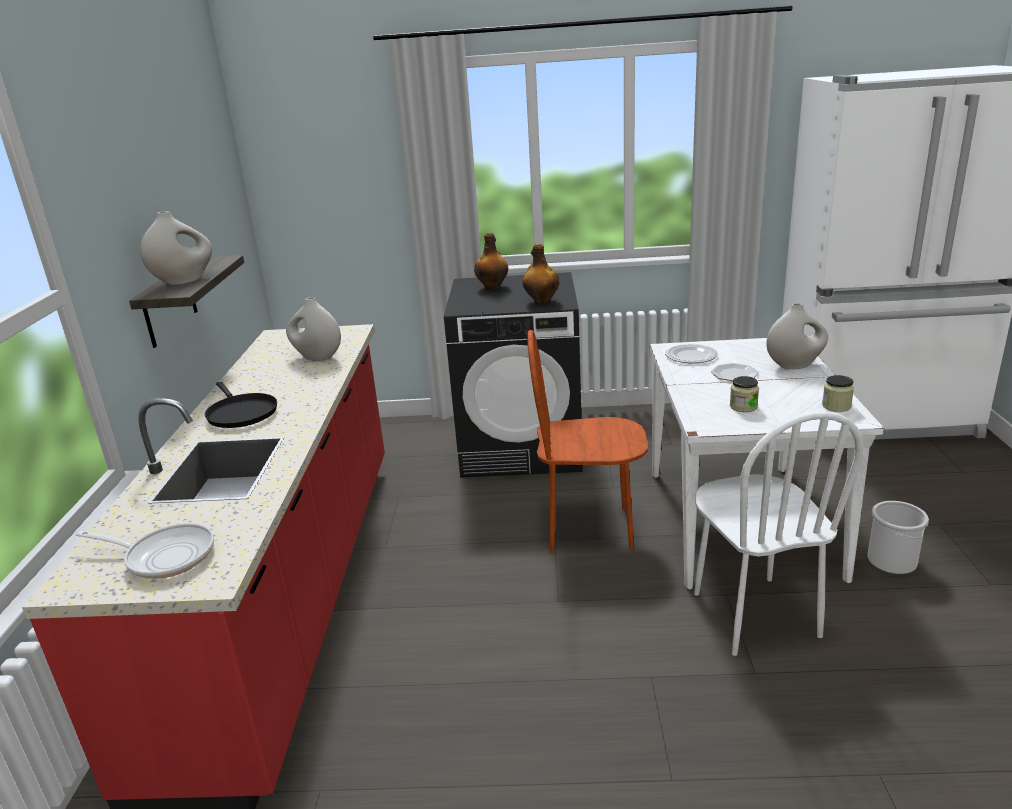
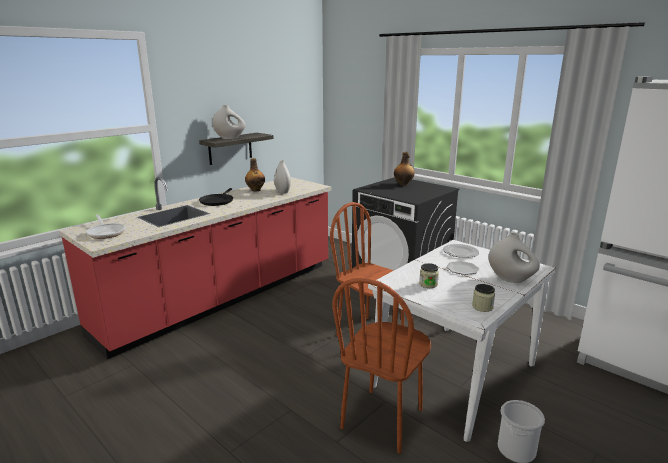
camera: 40 degrees right, 5 degrees down
bottle [523,244,559,304] -> bottle moved to [245,158,265,192]
white chair [694,411,864,656] -> brown chair [332,277,431,453]

